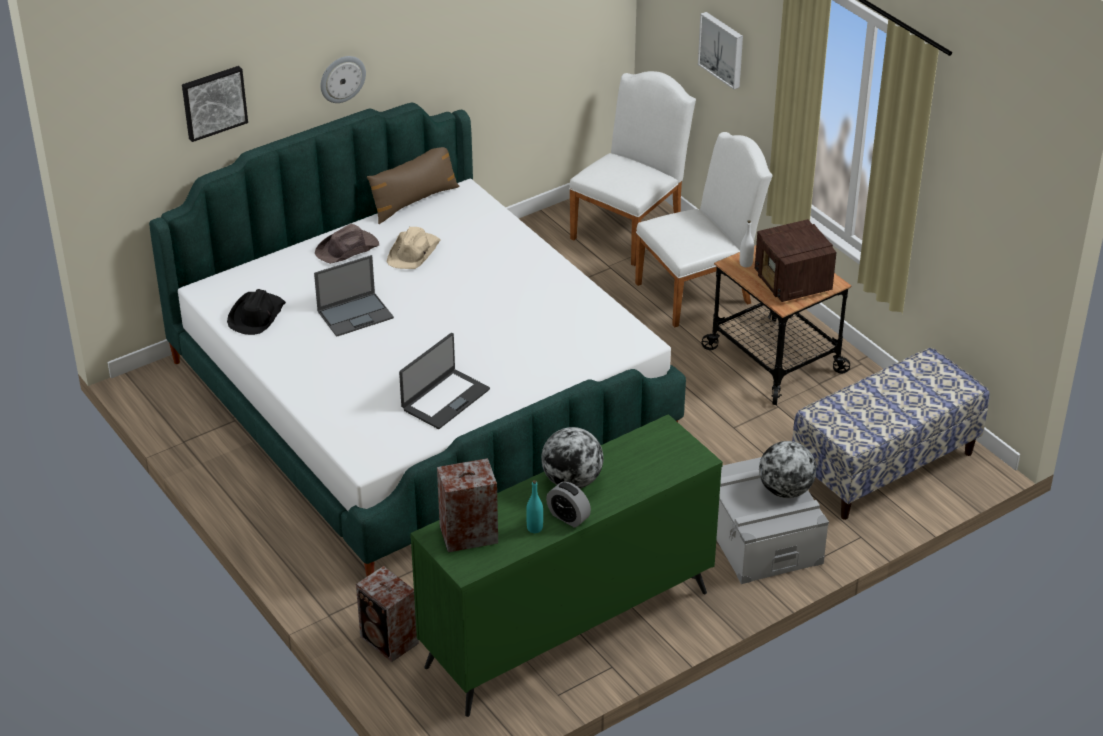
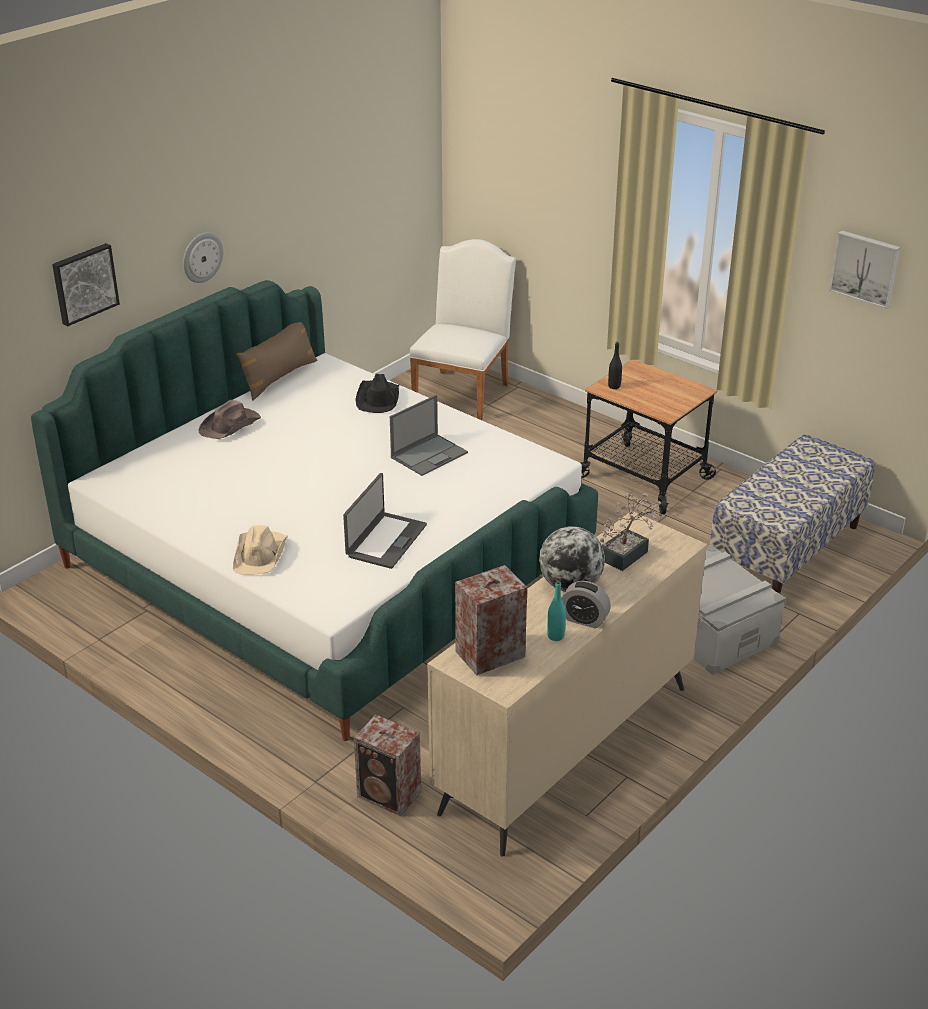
camera: 15 degrees left, 5 degrees down
black hat [227,289,286,335] -> black hat moved to [355,374,399,413]
laptop [314,255,394,337] -> laptop moved to [390,395,468,476]
beige hat [387,227,441,269] -> beige hat moved to [233,525,288,575]
green dresser [410,414,723,717] -> beige dresser [427,511,707,857]
white chair [635,132,773,327] -> none
picture [698,12,743,89] -> picture moved to [829,230,901,309]
white bottle [740,220,754,267] -> black bottle [608,342,622,389]
radio [755,219,837,302] -> none
globe [759,441,816,498] -> none
none -> potted plant [600,491,663,571]

